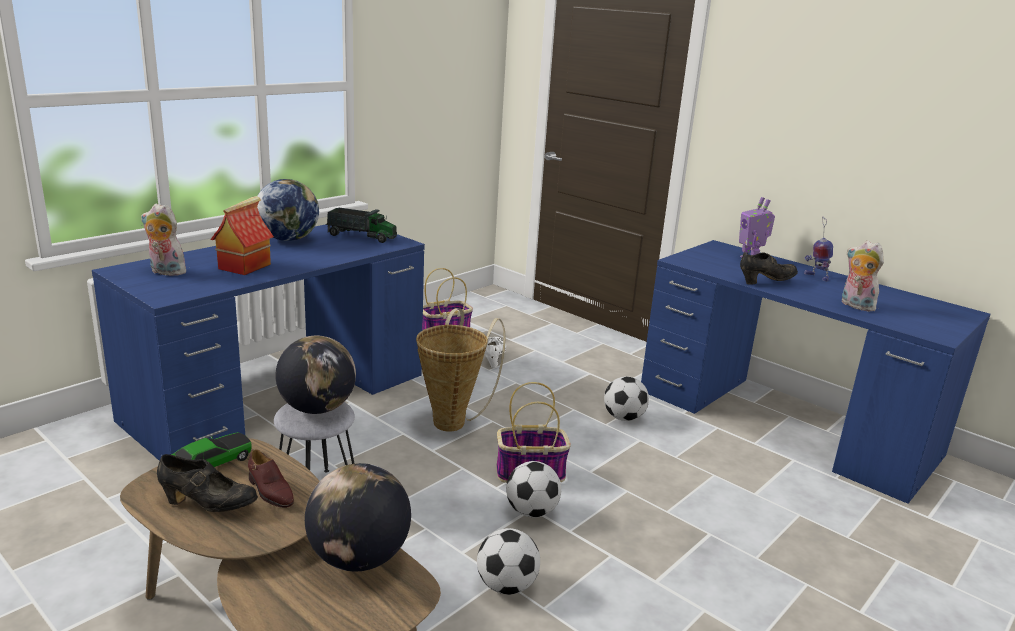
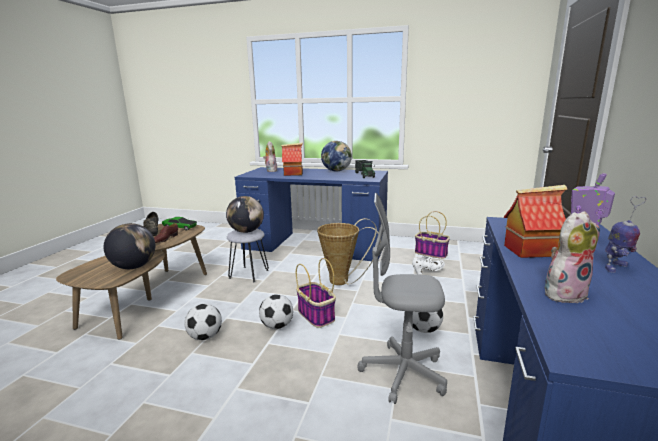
camera: 65 degrees right, 5 degrees down
black shoe [740,253,798,285] -> toy house [504,185,567,258]
toy robot [804,217,833,281] -> toy robot turned 150 degrees counterclockwise [605,197,646,273]
plush toy [842,240,884,311] -> plush toy turned 45 degrees clockwise [545,211,600,303]
none -> grey office chair [357,193,447,404]

